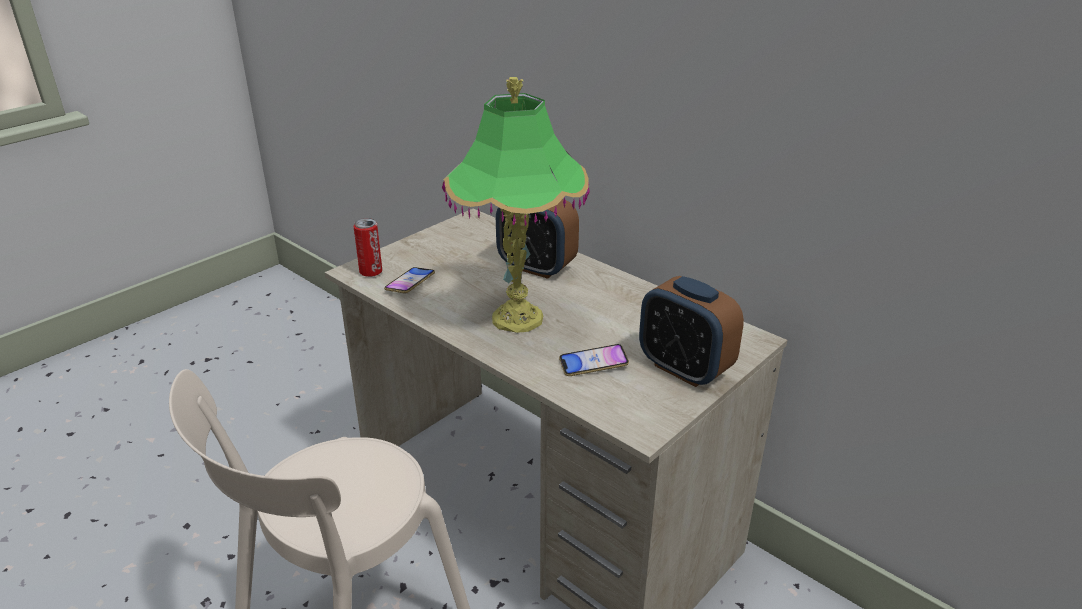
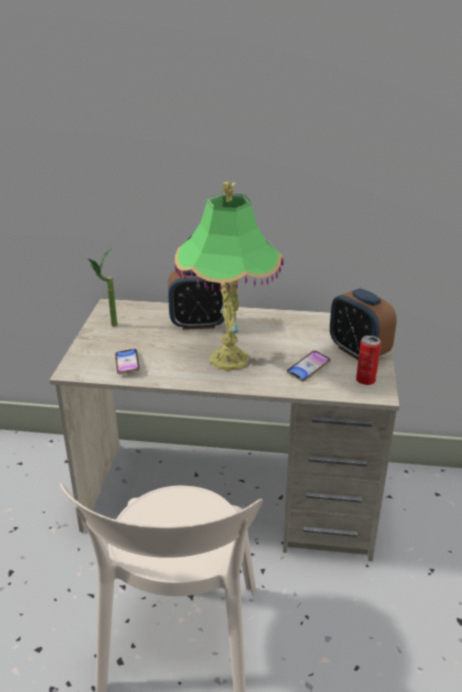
camera: 35 degrees left, 0 degrees up
can [354,218,382,277] -> can moved to [356,335,381,385]
alarm clock [639,276,744,387] -> alarm clock turned 45 degrees clockwise [330,288,397,360]
none -> potted plant [88,248,117,327]

